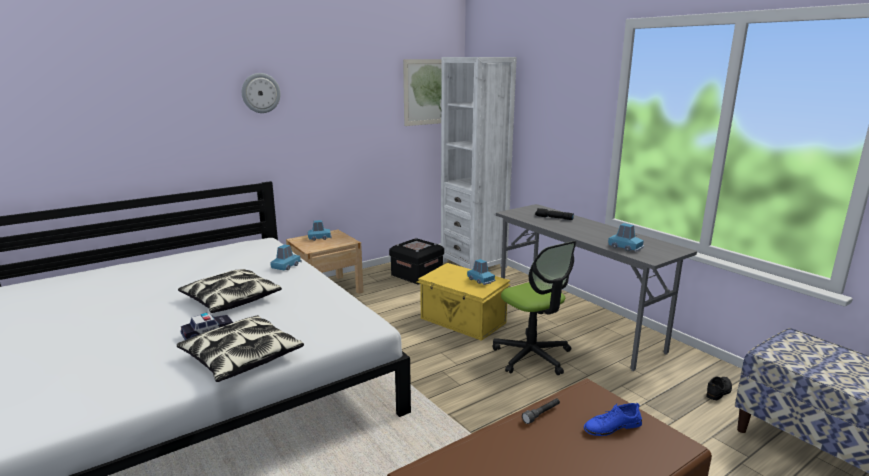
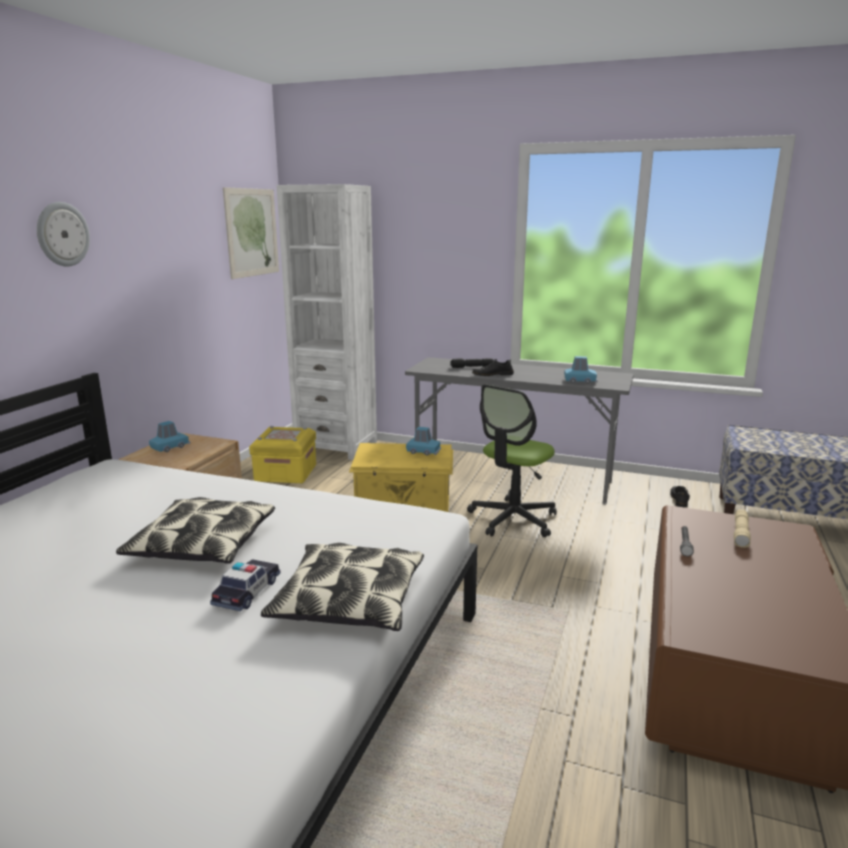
camera: 35 degrees left, 0 degrees up
blue toy car [270,244,302,270] -> none
black storage box [389,238,444,285] -> yellow storage box [249,426,316,483]
office chair [492,241,577,375] -> office chair turned 105 degrees clockwise [467,384,557,537]
blue shoe [584,402,642,436] -> beige flashlight [734,509,751,548]
none -> black shoe [472,359,514,376]

